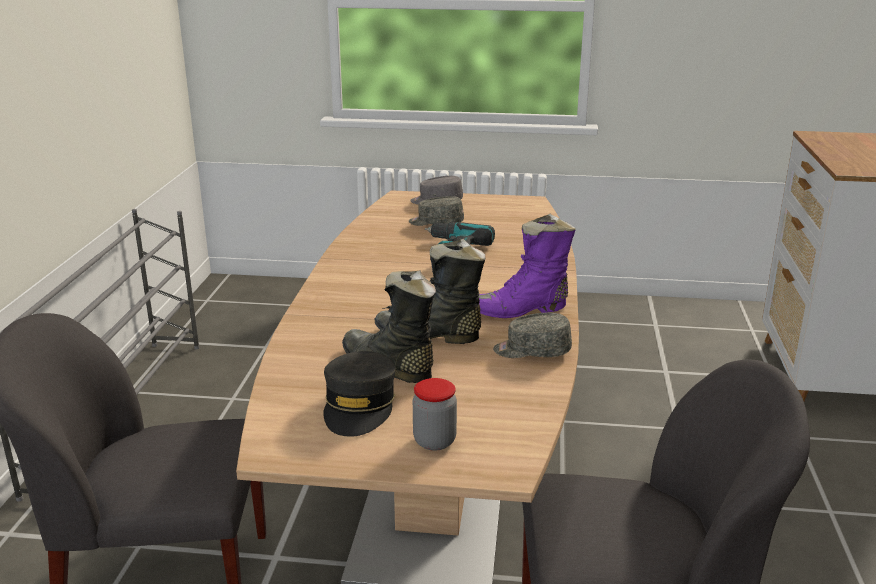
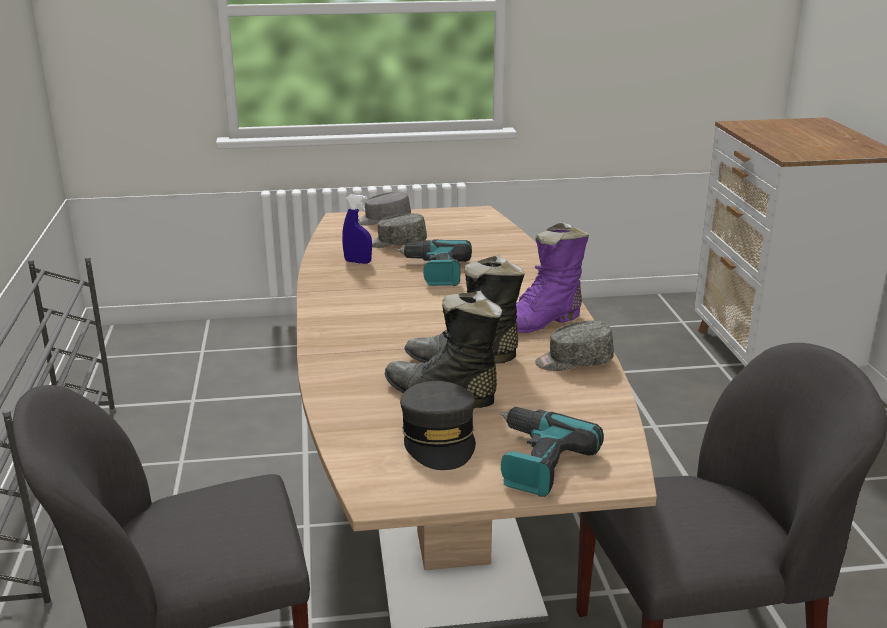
camera: 15 degrees left, 0 degrees up
jar [413,378,457,451] -> power drill [500,407,604,497]
none -> blue spray bottle [342,194,372,264]

